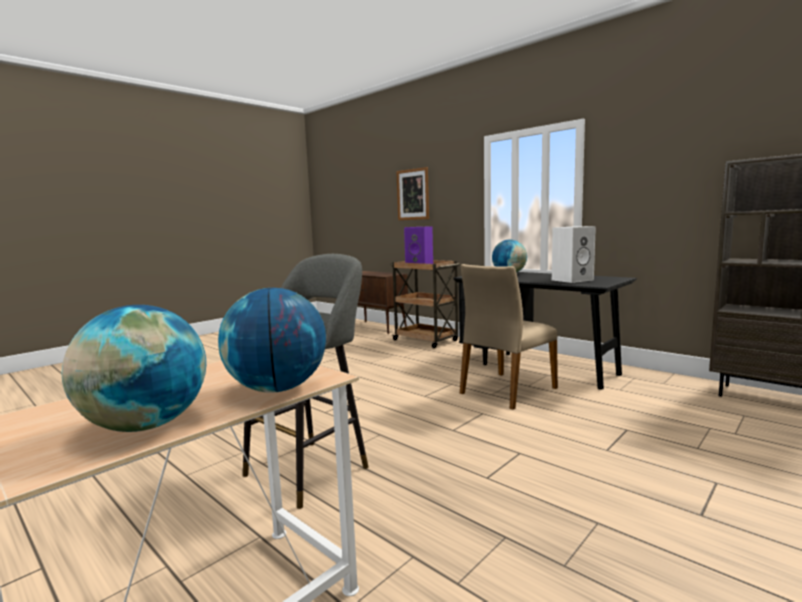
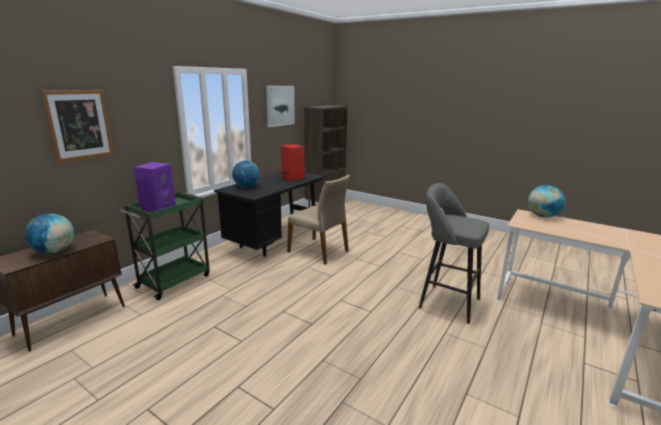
camera: 100 degrees left, 10 degrees up
globe [61,305,206,432] -> globe moved to [25,213,74,254]
brown cart [390,260,460,348] -> green cart [120,192,210,300]
white speaker [552,226,596,283] -> red speaker [281,144,305,181]
none -> picture [266,86,295,127]

